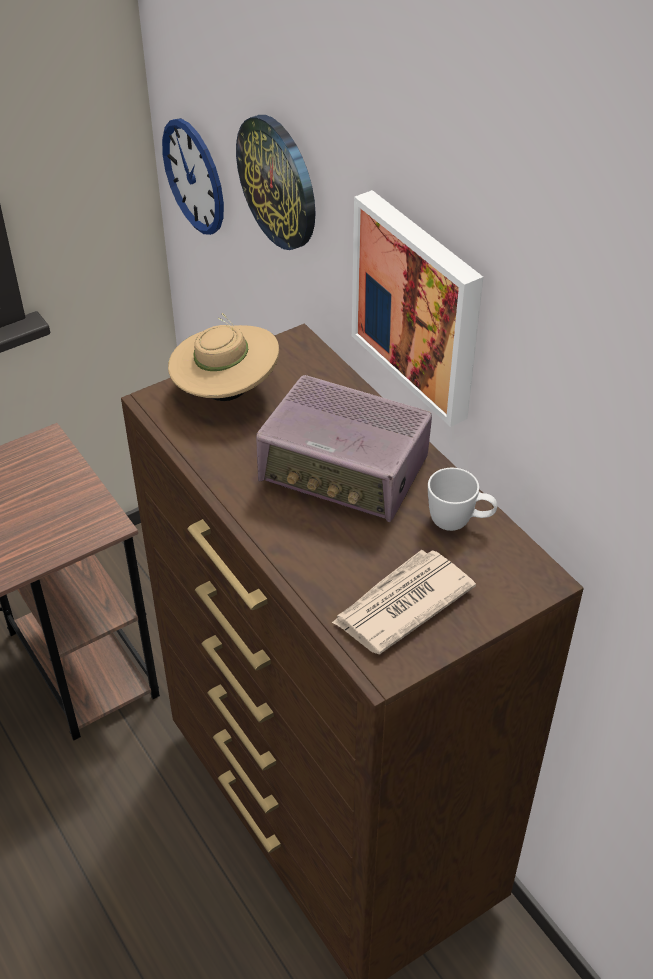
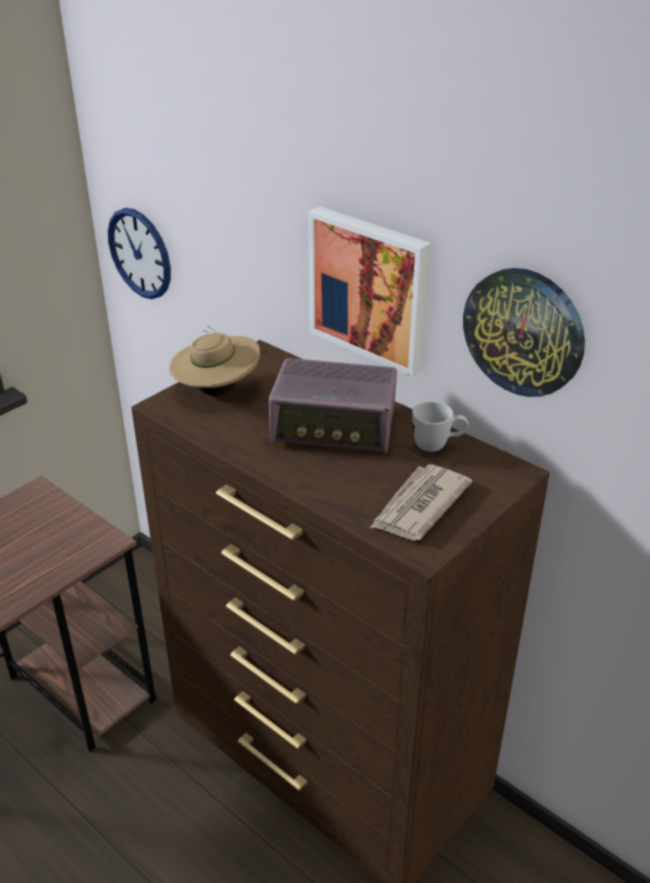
camera: 15 degrees left, 10 degrees down
wall clock [236,115,315,250] -> wall clock moved to [463,268,585,397]

